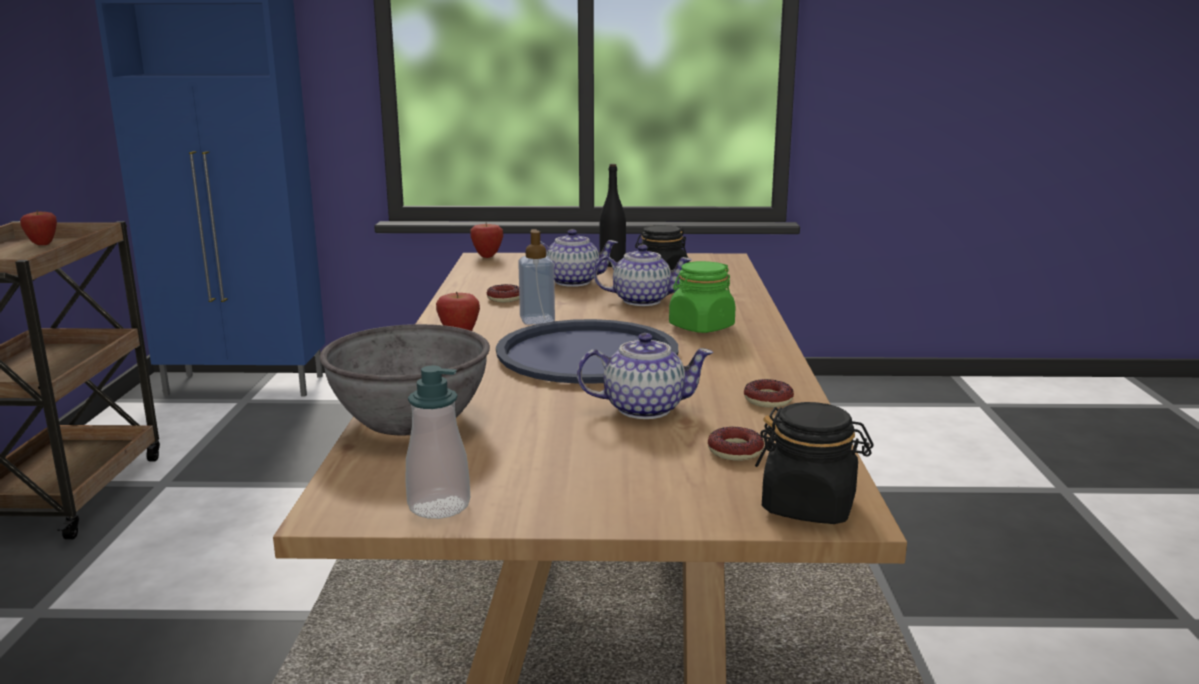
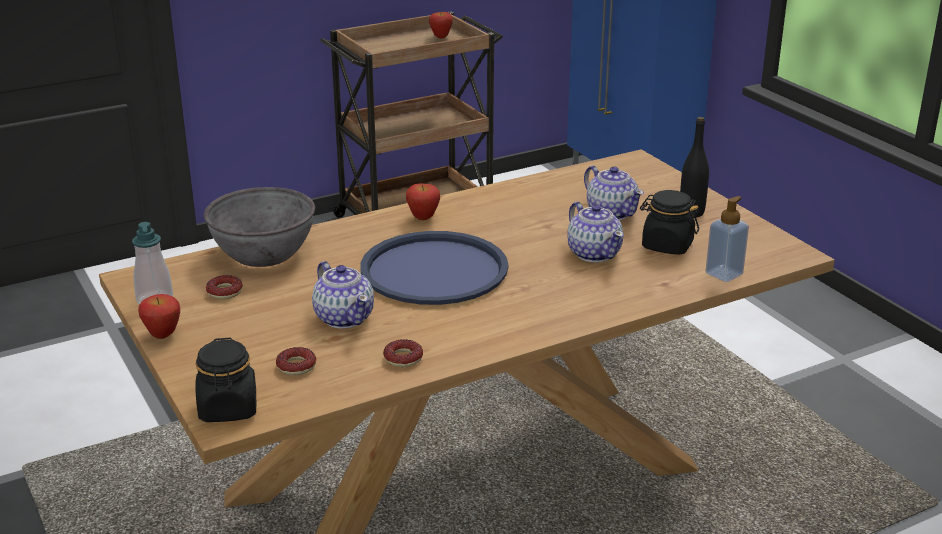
camera: 60 degrees right, 10 degrees up
apple [470,222,503,258] -> apple moved to [138,294,180,339]
donut [487,284,519,302] -> donut moved to [206,275,243,299]
soap dispenser [518,229,555,325] -> soap dispenser moved to [705,196,749,282]
green jar [669,261,736,333] -> none

